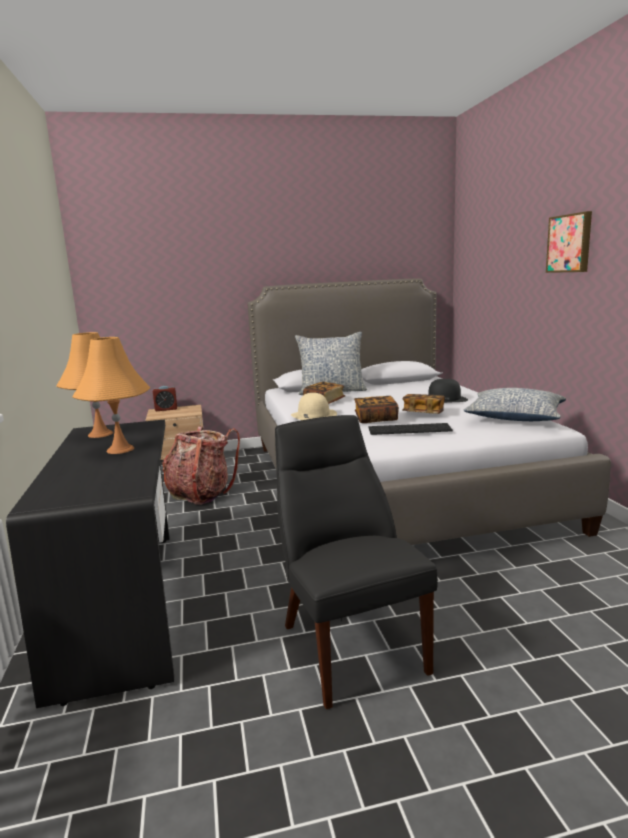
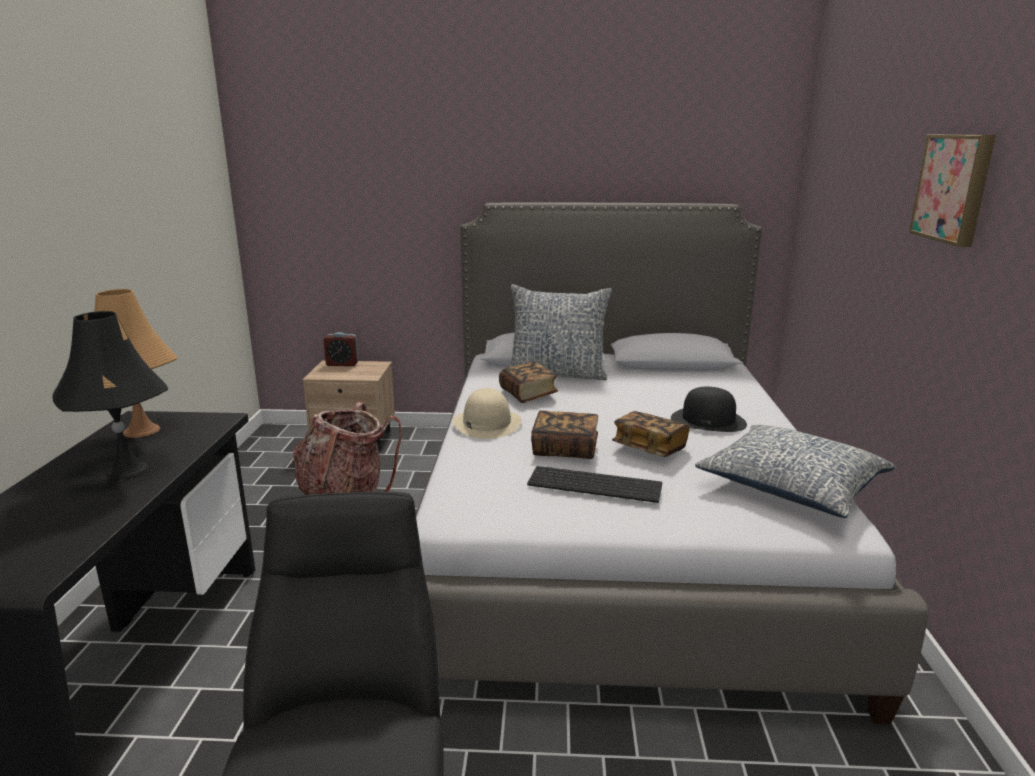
camera: 15 degrees right, 5 degrees up
orange table lamp [72,337,151,454] -> black table lamp [52,311,168,480]

